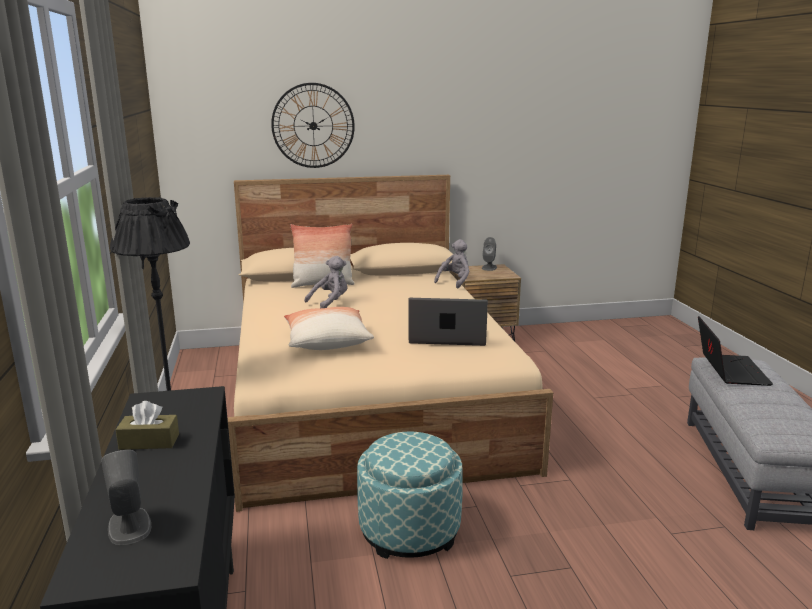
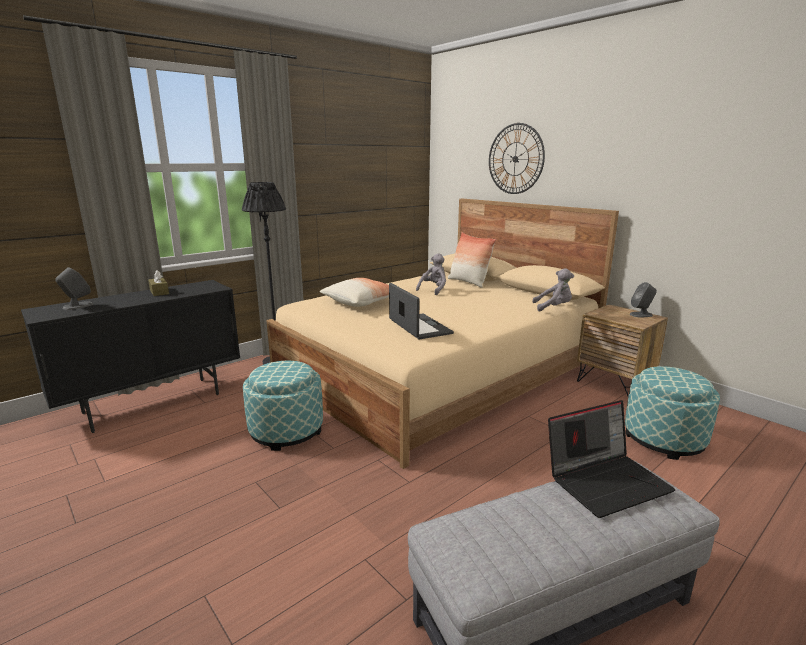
camera: 60 degrees right, 0 degrees up
grey plush toy [304,256,347,308] -> grey plush toy turned 75 degrees counterclockwise [416,253,446,295]
none -> ottoman [625,366,720,460]

